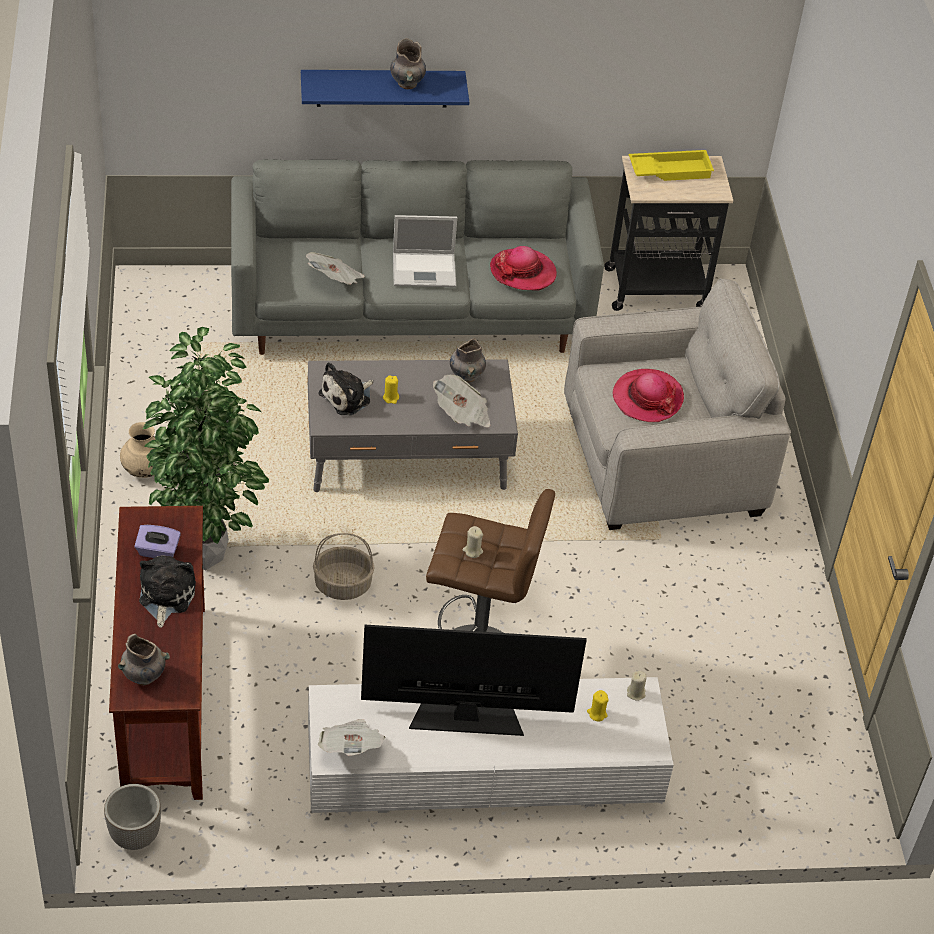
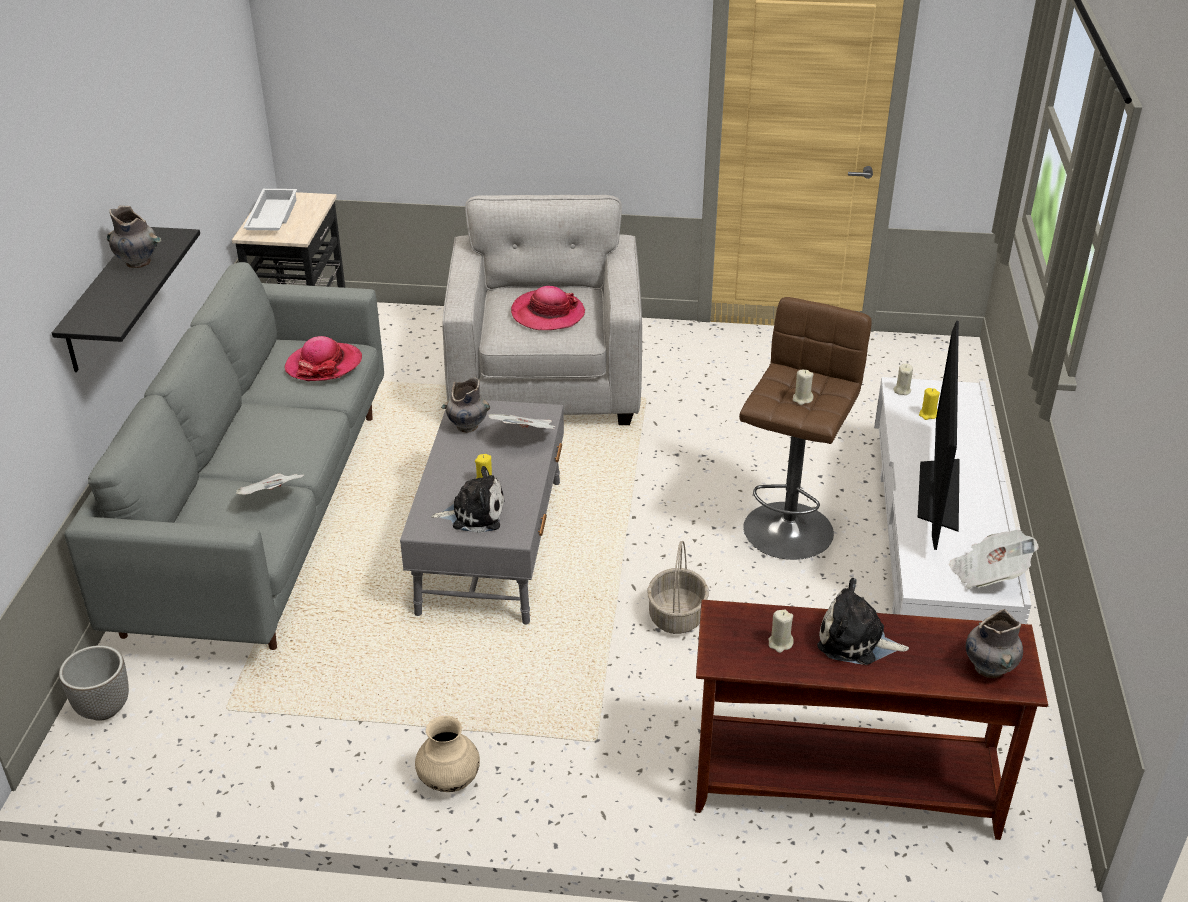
camera: 75 degrees left, 10 degrees down
planter [104,784,161,850] -> planter moved to [59,645,129,721]
purple tissue box [134,525,181,558] -> beige candle [769,610,794,653]
potted plant [143,327,269,571] -> none
blue shelf [301,70,469,108] -> black shelf [52,227,200,372]
plush toy [318,362,374,415] -> plush toy turned 60 degrees counterclockwise [431,466,505,533]
laptop [393,215,457,287] -> none
yellow tray [629,150,714,181] -> white tray [244,189,297,230]

